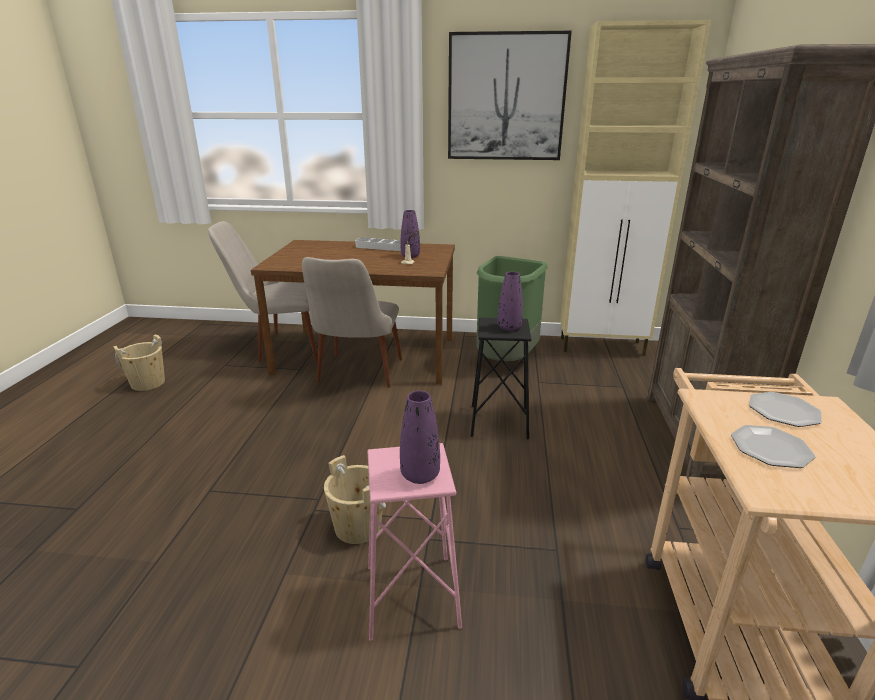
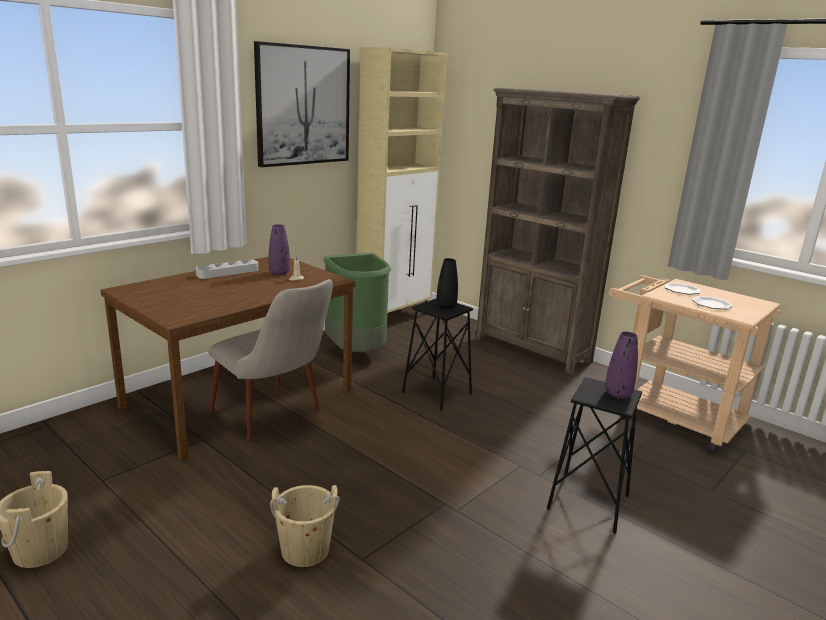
camera: 55 degrees left, 5 degrees down
beige chair [208,221,318,362] -> none
beige bucket [324,455,386,544] -> beige bucket moved to [270,485,340,567]
pink stool [367,443,462,641] -> black stool [547,377,642,534]
purple vase [497,272,523,331] -> black vase [436,258,458,309]

